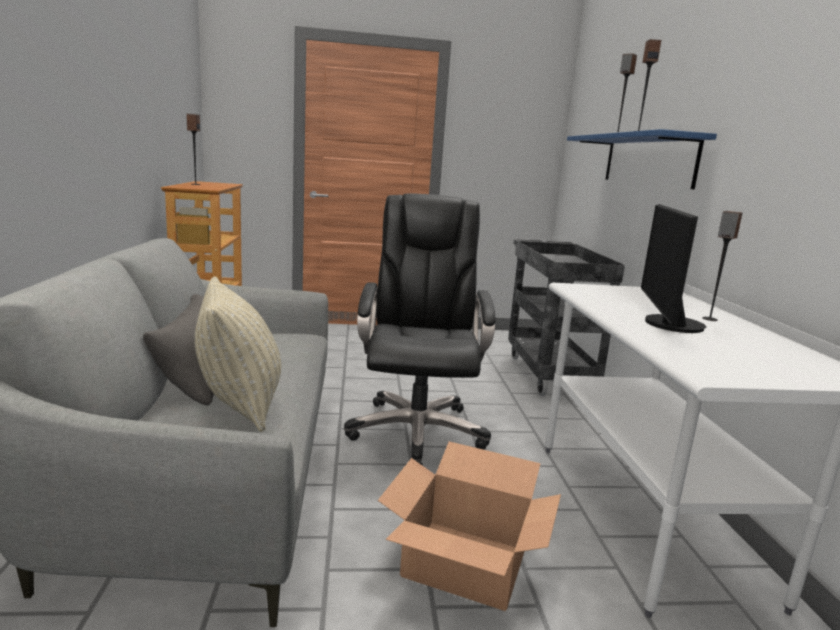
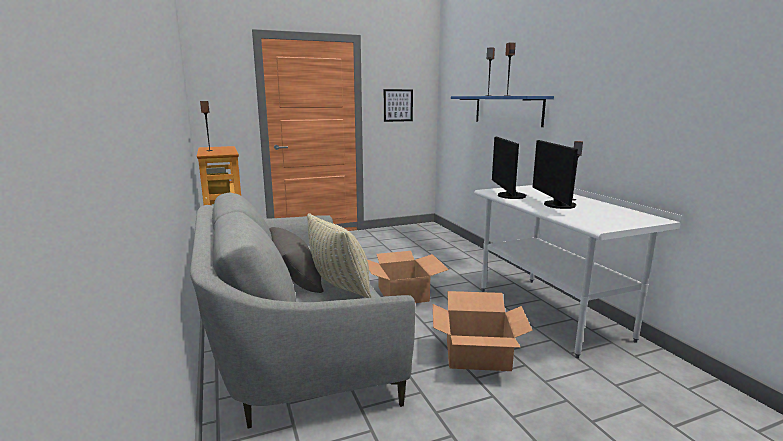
camera: 15 degrees left, 0 degrees up
black office chair [344,194,496,466] -> cardboard box [367,251,449,303]
black cart [508,239,625,396] -> none
none -> picture [384,89,413,122]
none -> monitor [492,136,527,199]

